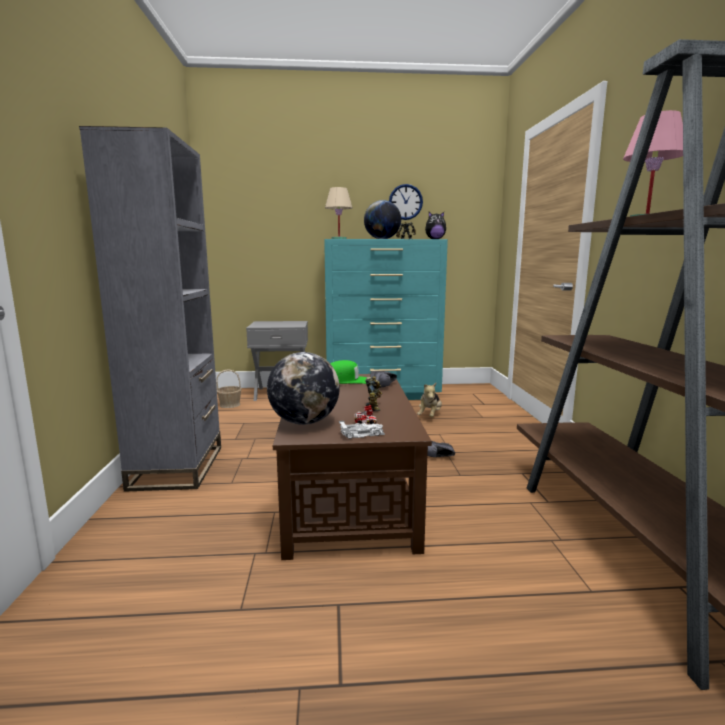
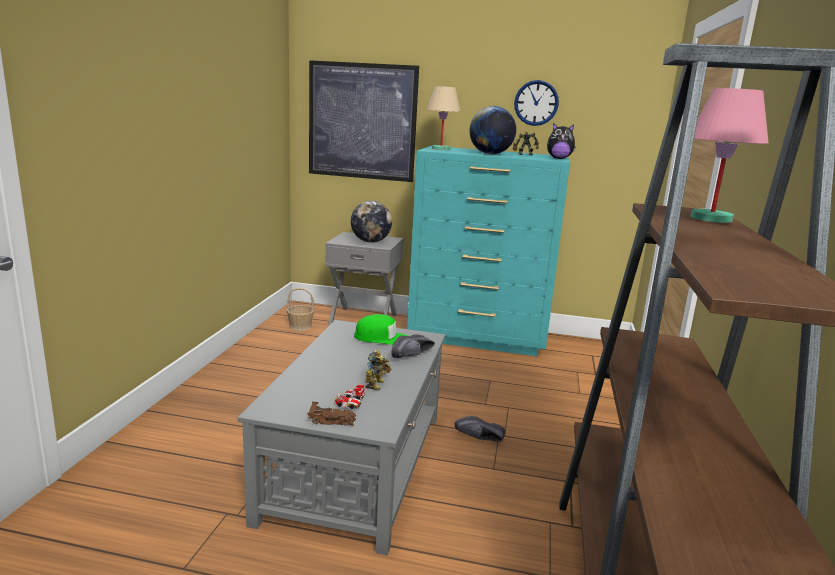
camera: 15 degrees right, 5 degrees up
grey bookcase [79,126,221,492] -> none
globe [267,352,340,425] -> globe moved to [351,201,392,243]
brown coffee table [273,373,432,560] -> grey coffee table [238,320,446,556]
white toy car [339,421,385,439] -> brown toy car [307,402,356,426]
plush toy [417,383,442,417] -> none
none -> picture [309,60,419,182]

